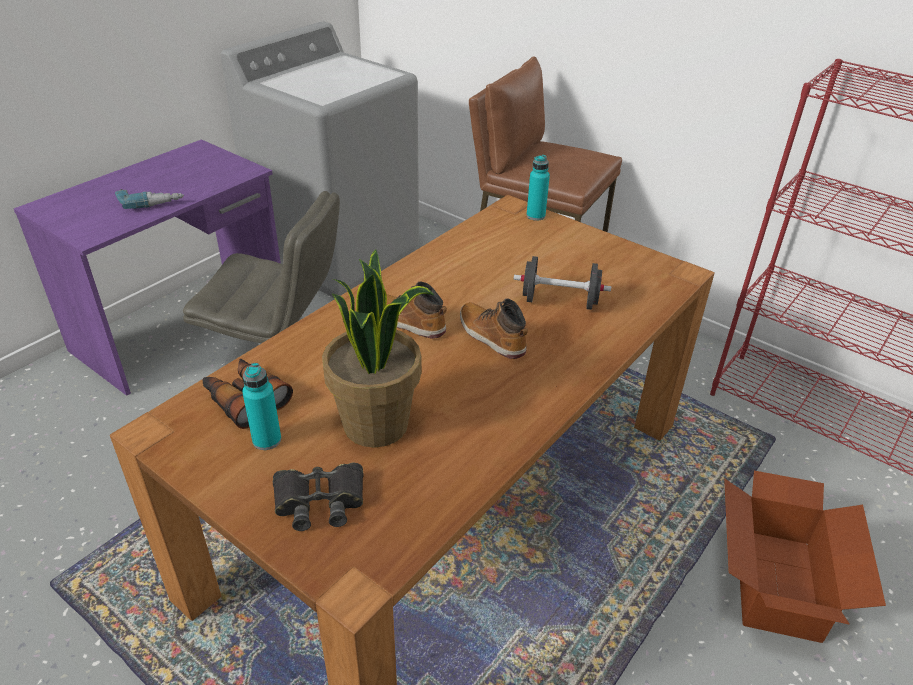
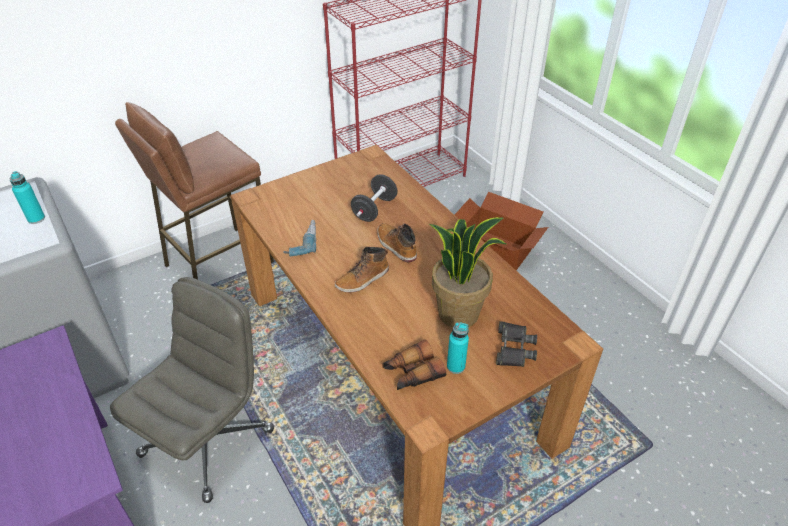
camera: 70 degrees left, 5 degrees up
power drill [115,189,184,209] -> power drill moved to [283,220,316,256]
boot [460,298,528,359] -> boot turned 75 degrees clockwise [377,223,417,262]
turquoise bottle [527,155,550,221] -> turquoise bottle moved to [10,171,45,224]

